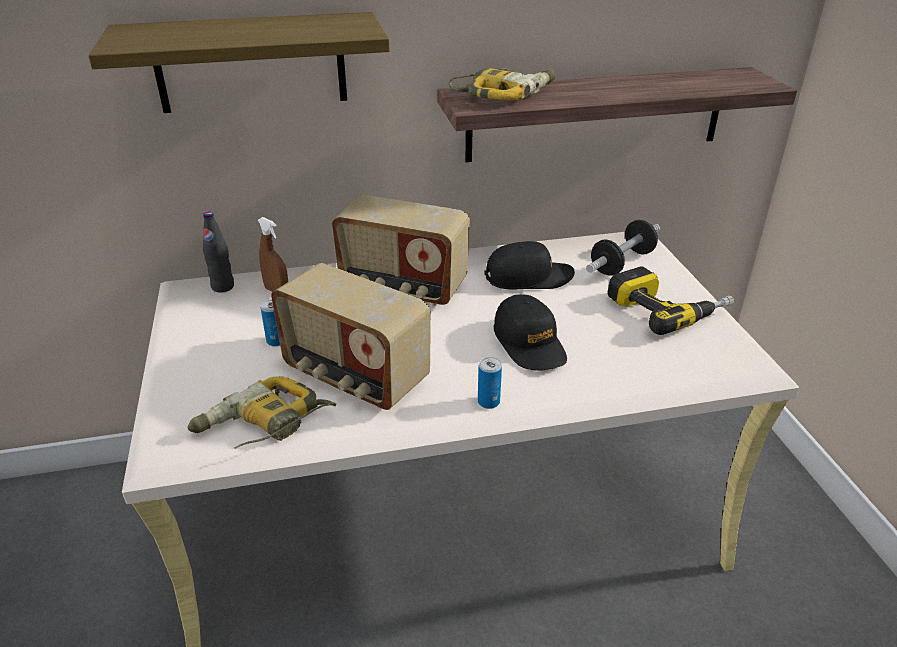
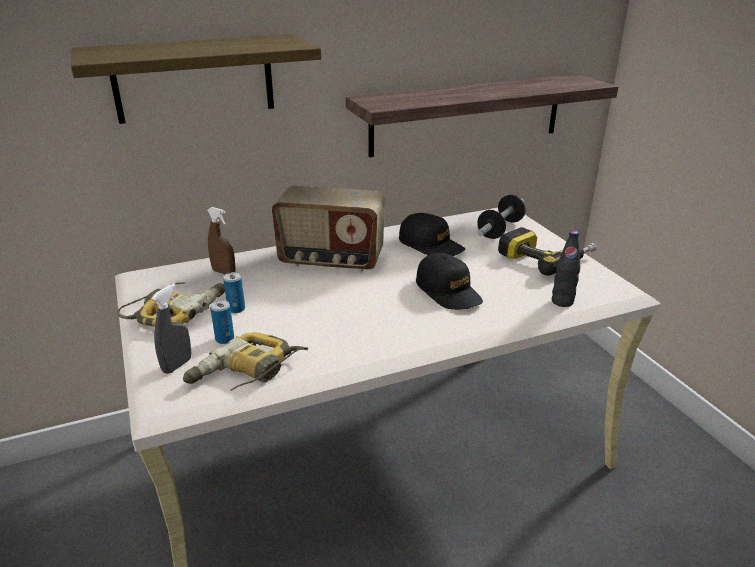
camera: 10 degrees left, 5 degrees down
black bottle [203,212,234,292] -> black bottle moved to [552,231,580,307]
radio [271,263,431,410] -> none
power drill [448,68,556,101] -> power drill moved to [117,282,225,327]
can [478,357,502,409] -> can moved to [210,300,234,344]
black cap [484,241,575,290] -> black cap turned 60 degrees clockwise [399,213,465,256]
none -> grey spray bottle [152,283,191,374]

